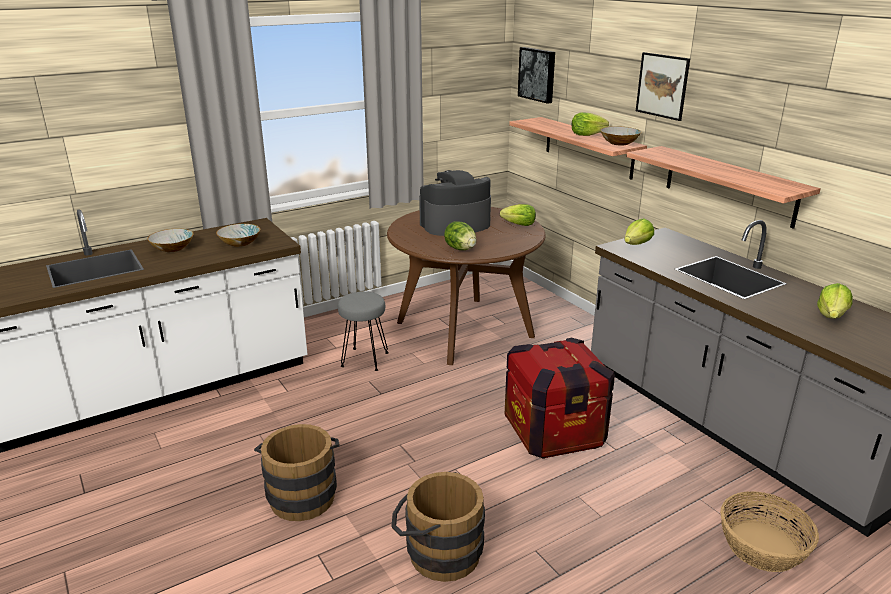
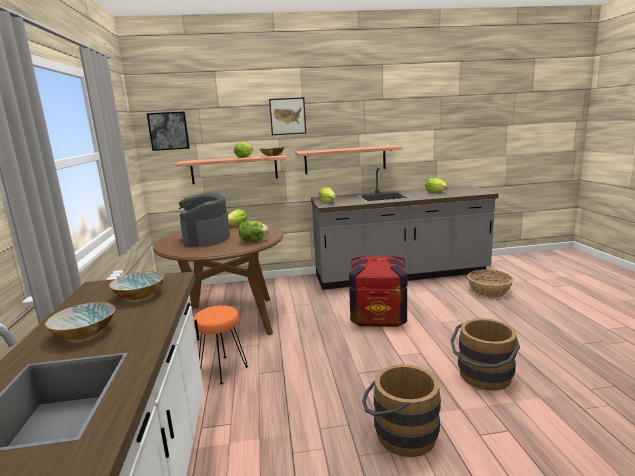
camera: 65 degrees left, 10 degrees down
grey stool [338,292,389,371] -> orange stool [193,305,248,384]

